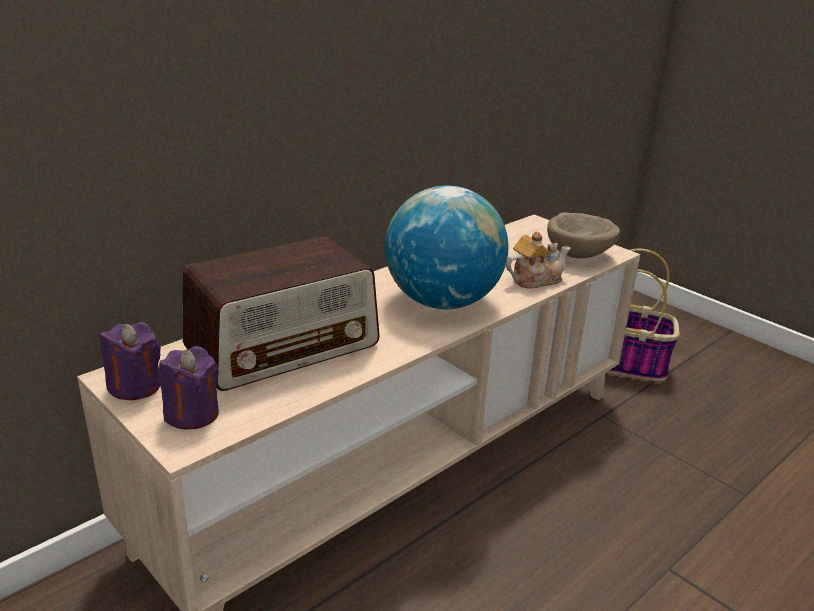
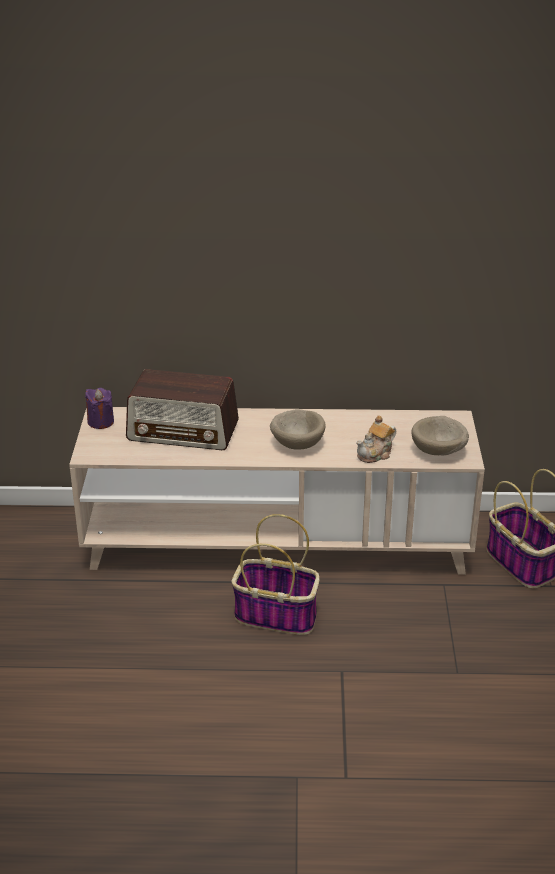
camera: 45 degrees right, 5 degrees up
purple candle [159,346,219,429] -> none
globe [385,186,509,309] -> beige bowl [270,409,325,450]
teapot [506,231,571,288] -> teapot turned 120 degrees clockwise [356,415,396,463]
none -> basket [232,514,320,635]

